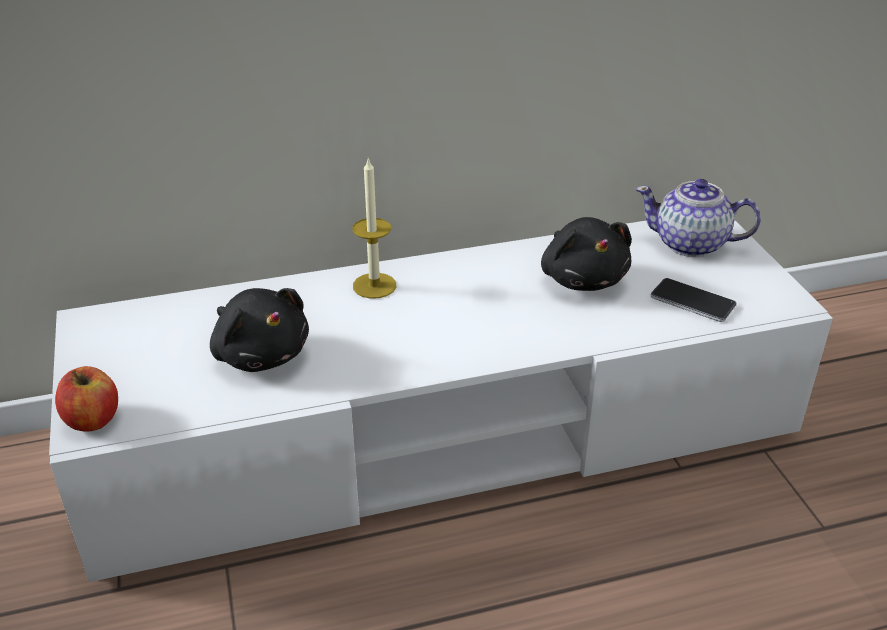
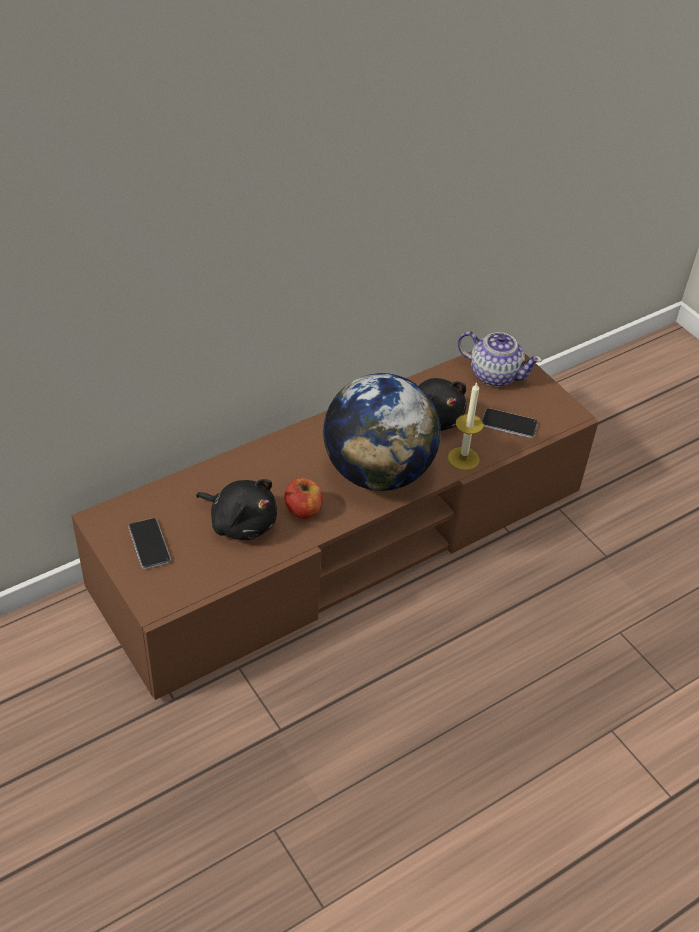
camera: 20 degrees left, 10 degrees up
white tv stand [49,220,833,582] -> brown tv stand [71,351,599,700]
apple [55,366,118,432] -> apple moved to [285,478,323,519]
candle [353,158,396,299] -> candle moved to [448,383,484,470]
teapot [635,179,761,257] -> teapot turned 150 degrees counterclockwise [457,331,542,387]
none -> phone [128,518,171,569]
none -> globe [323,373,441,491]

